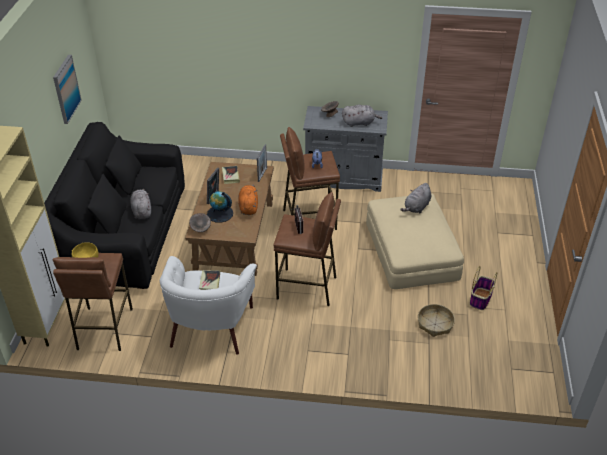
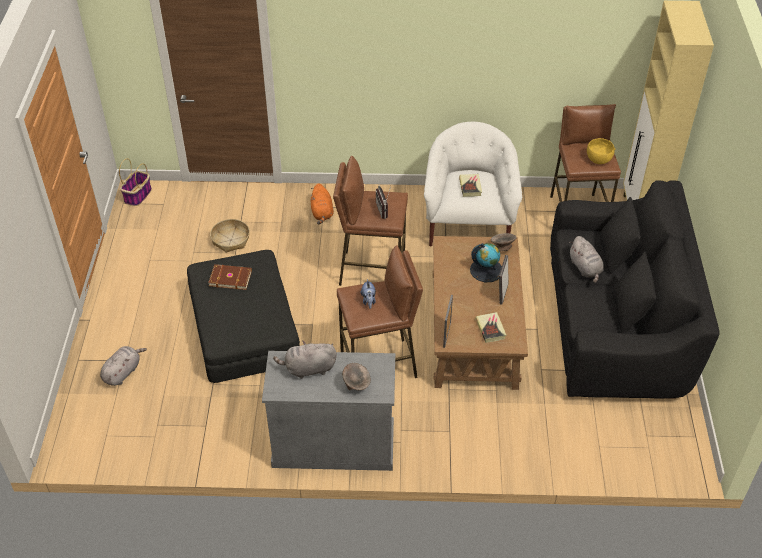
camera: 175 degrees right, 5 degrees up
picture [53,55,82,124] -> none
orange plush toy [238,185,258,215] -> orange plush toy moved to [311,183,334,224]
beige ottoman [366,193,464,289] -> black ottoman [187,250,300,383]
grey plush toy [401,183,431,213] -> grey plush toy moved to [100,346,147,386]
basket [470,266,497,310] -> basket moved to [119,158,152,206]
none -> brown book [208,264,252,290]

